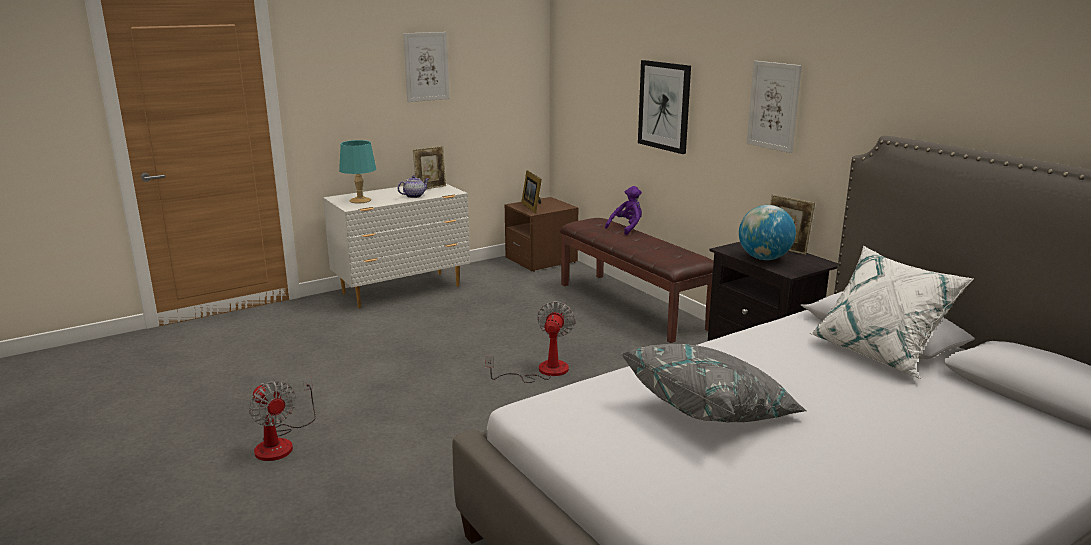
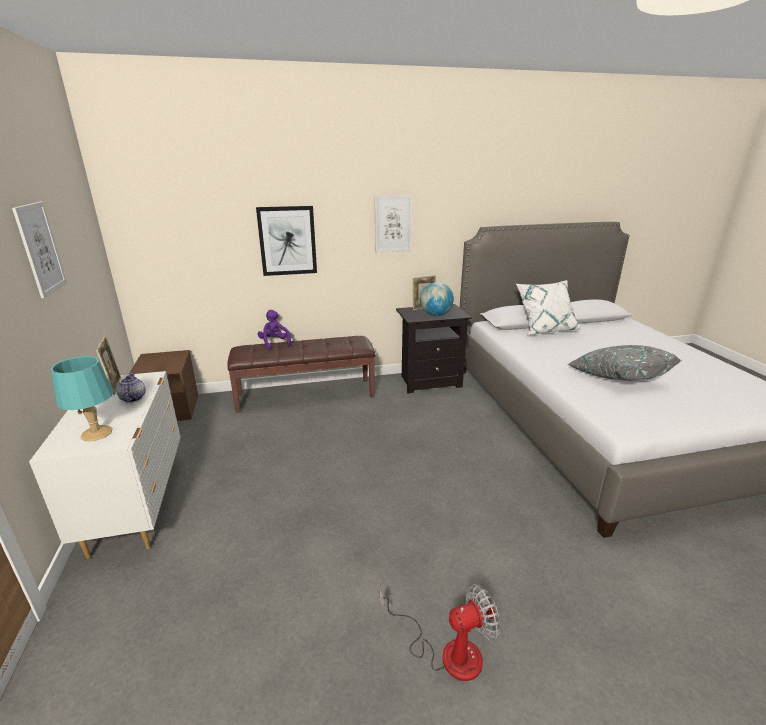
camera: 70 degrees left, 5 degrees up
fan [485,301,575,383] -> none
picture frame [521,170,542,213] -> none

